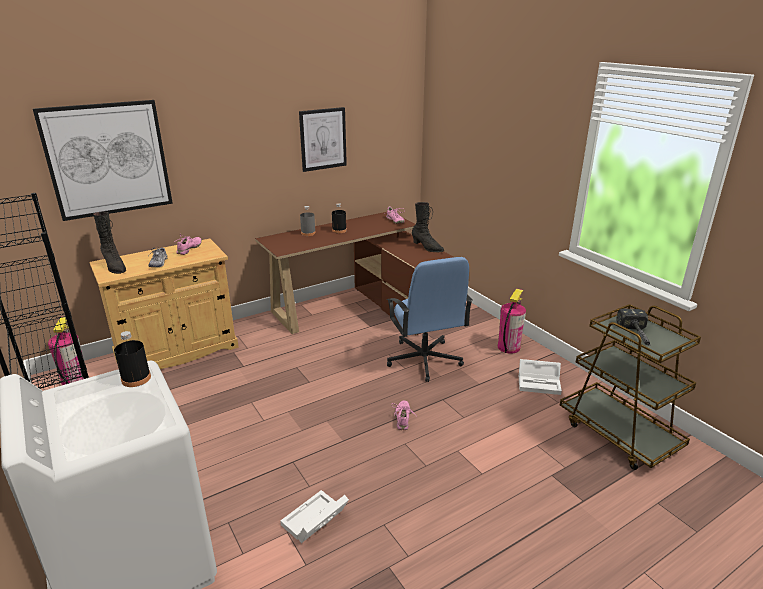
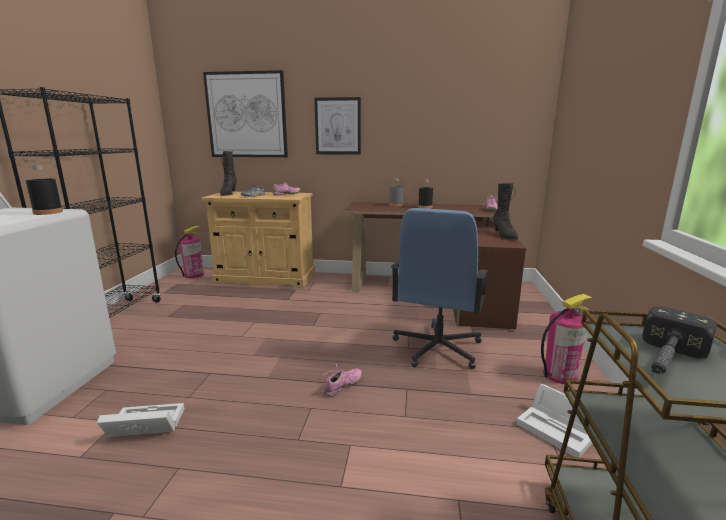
camera: 40 degrees right, 10 degrees down
picture [299,107,347,172] -> picture moved to [314,97,361,155]

